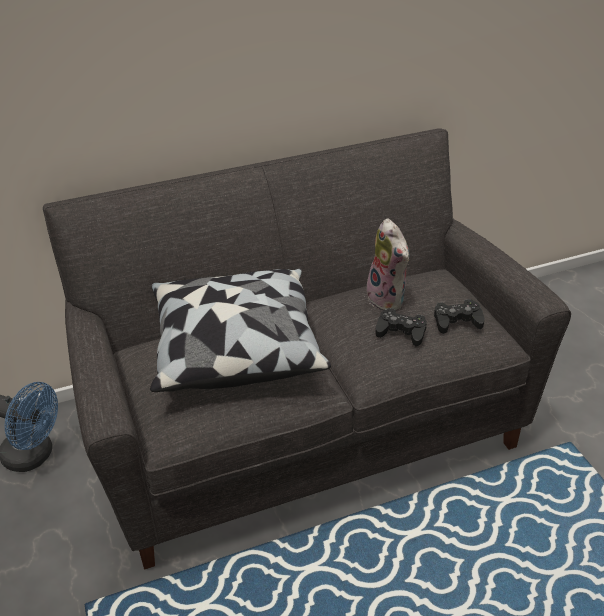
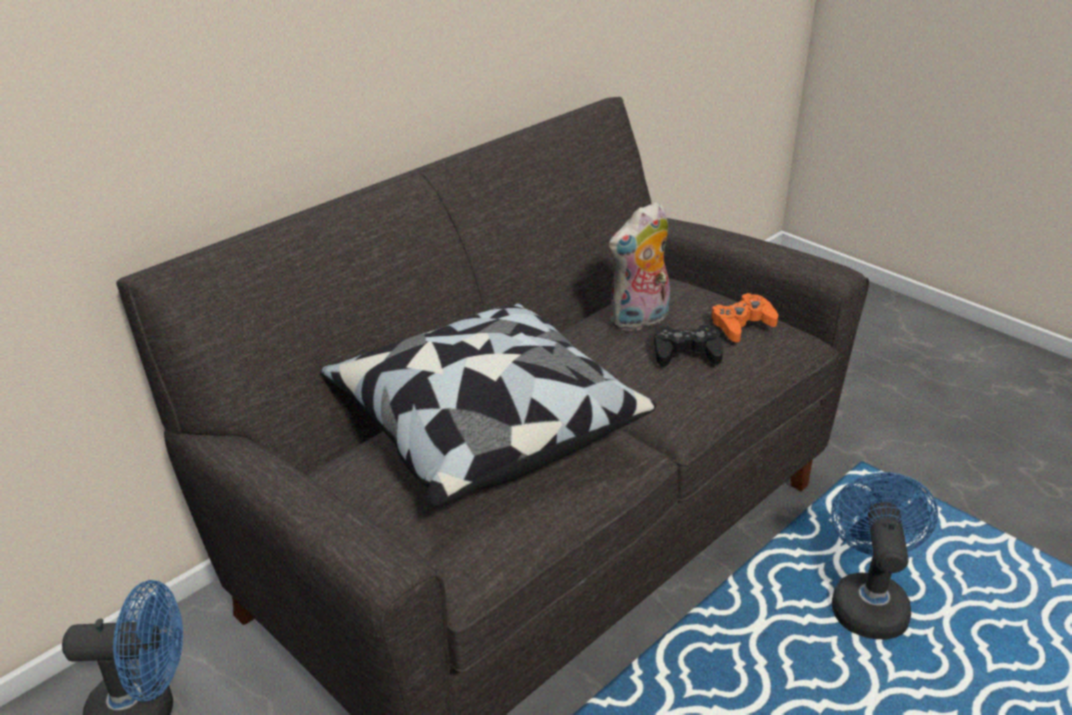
camera: 25 degrees left, 5 degrees down
plush toy [366,218,409,311] -> plush toy turned 105 degrees clockwise [609,201,670,332]
black game controller [434,299,485,334] -> orange game controller [710,293,778,343]
none -> blue fan [831,472,938,640]

